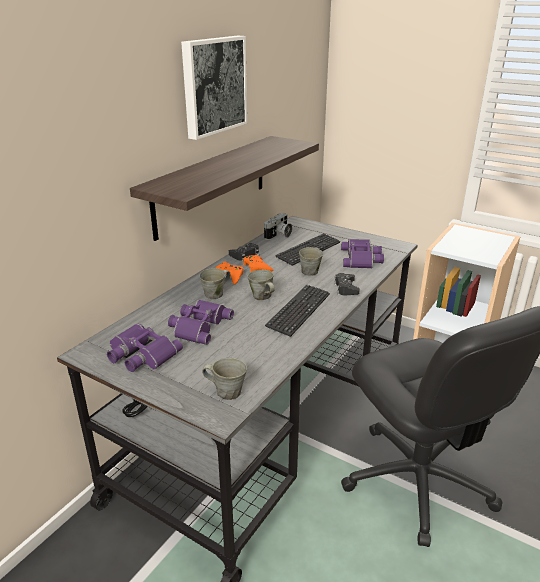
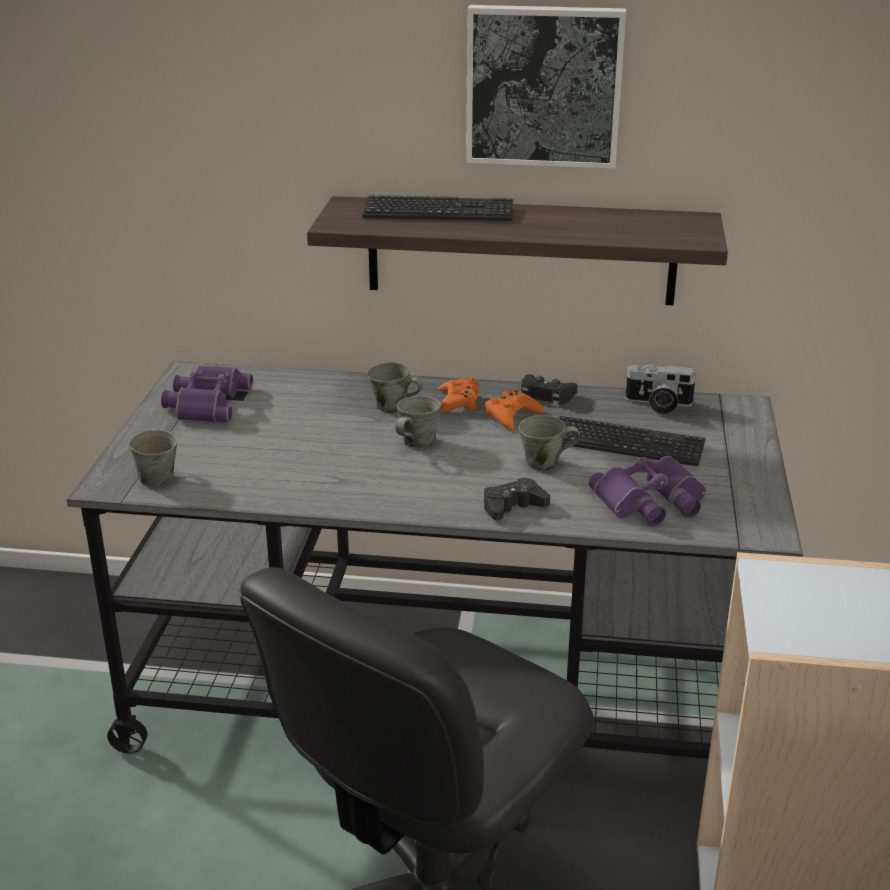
camera: 65 degrees right, 0 degrees up
purple binoculars [168,300,234,345] -> none
keyboard [265,285,330,337] -> keyboard moved to [362,195,513,221]

